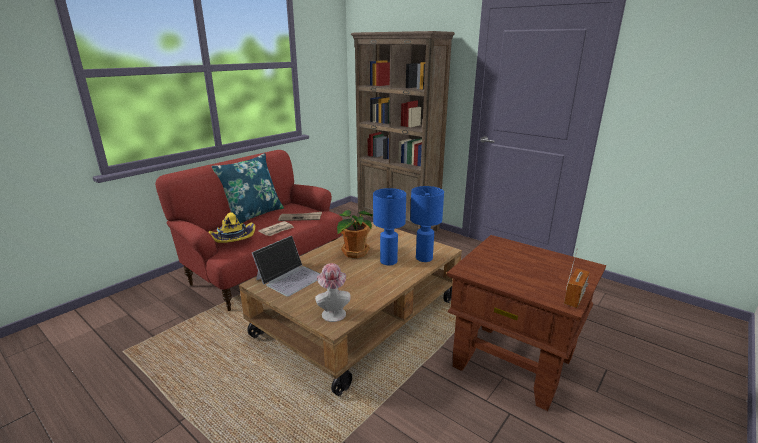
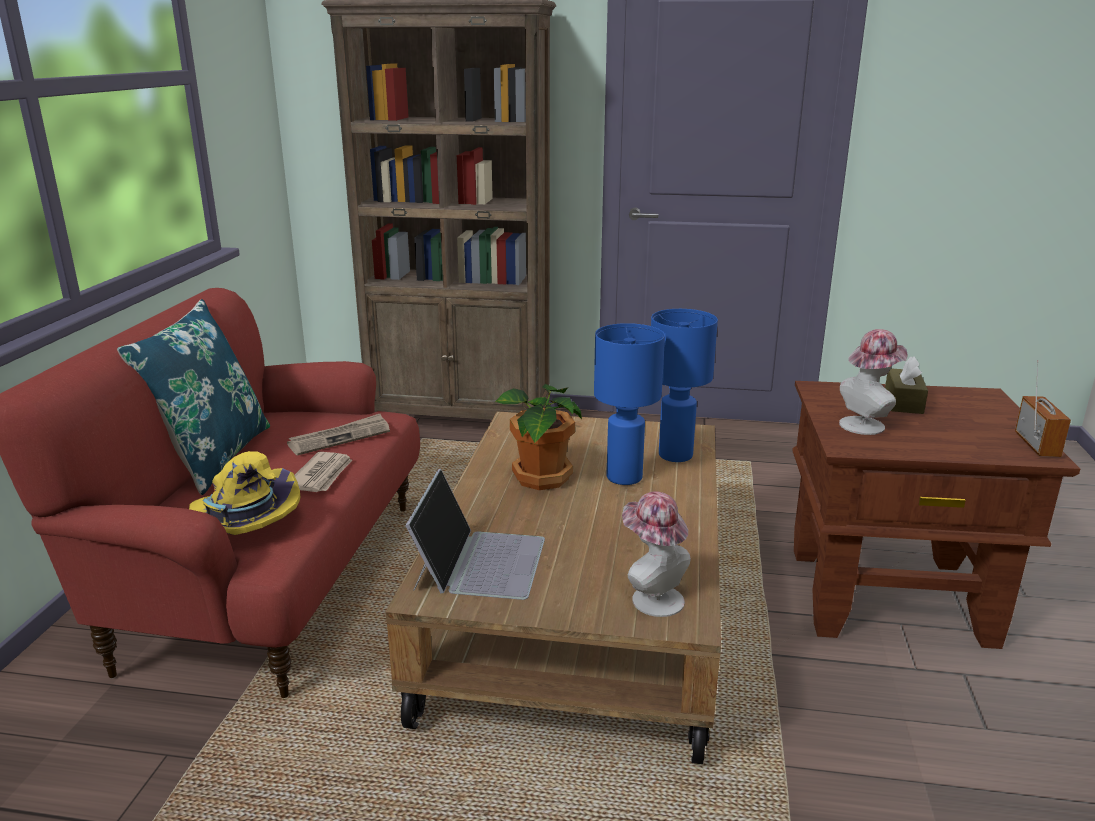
camera: 30 degrees left, 0 degrees up
none -> hat [839,329,908,435]
none -> brown tissue box [885,356,928,414]

